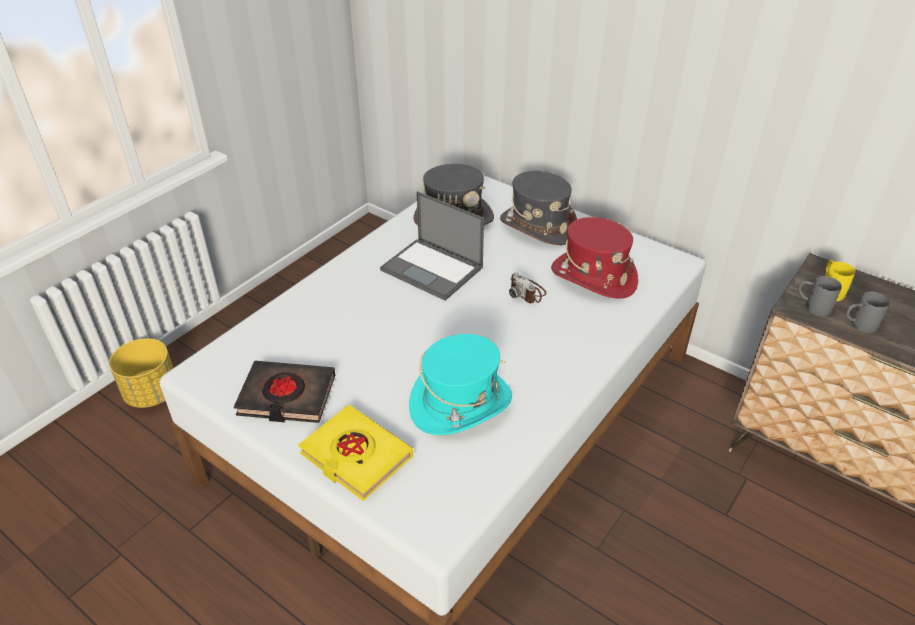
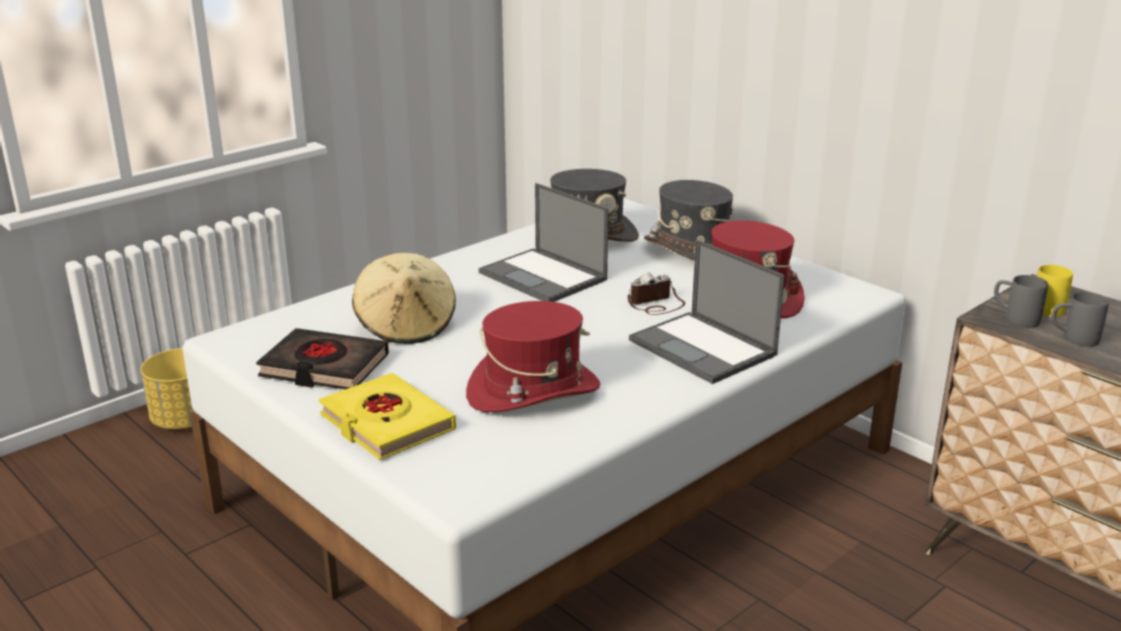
camera: 10 degrees right, 15 degrees down
turquoise hat [409,334,512,435] -> red hat [466,301,600,412]
camera [509,272,547,303] -> camera turned 90 degrees clockwise [628,272,685,315]
none -> beige hat [352,253,456,344]
none -> laptop [629,239,785,384]

